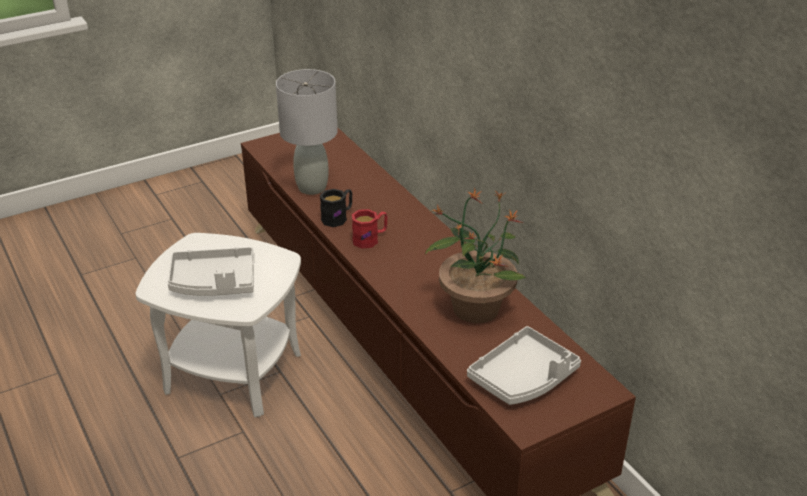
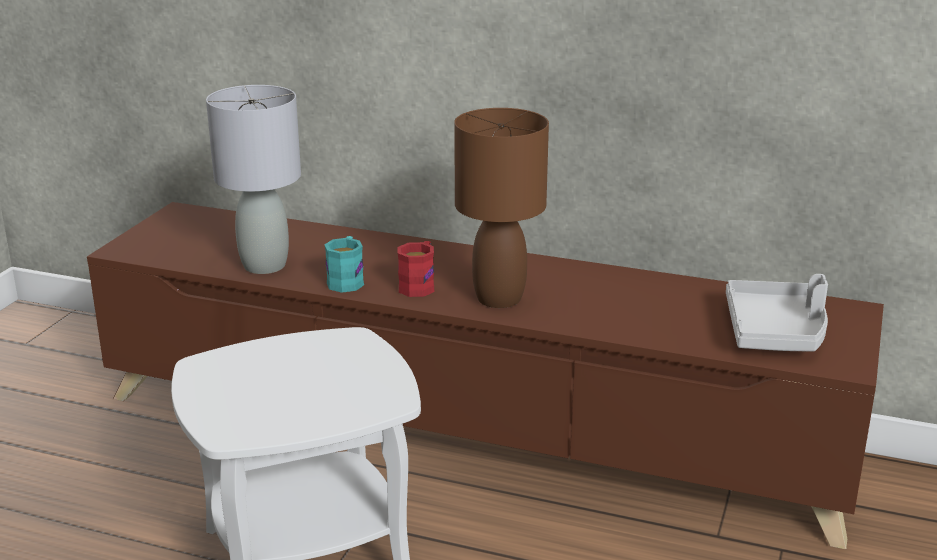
camera: 40 degrees left, 10 degrees down
grey tray [168,247,254,296] -> none
black mug [320,189,352,227] -> turquoise mug [325,236,364,293]
potted plant [425,188,526,323] -> none
none -> brown table lamp [454,108,549,308]

